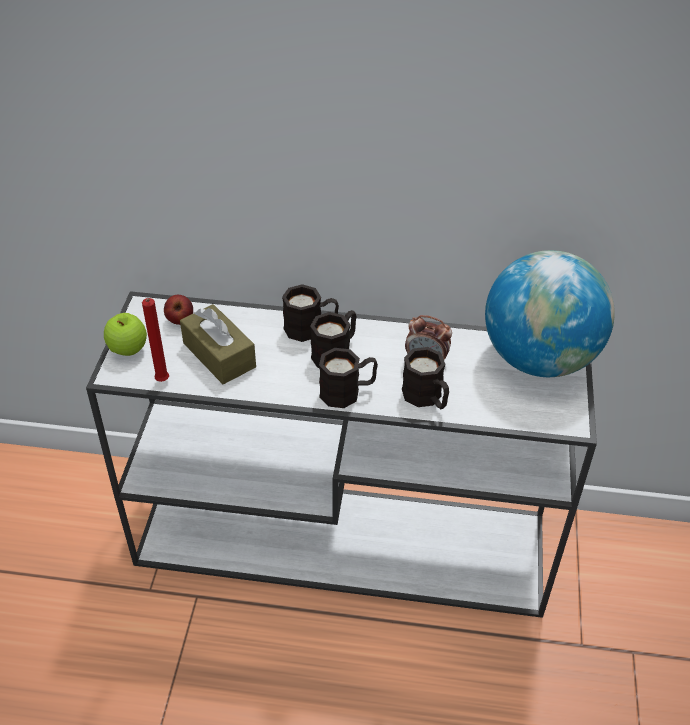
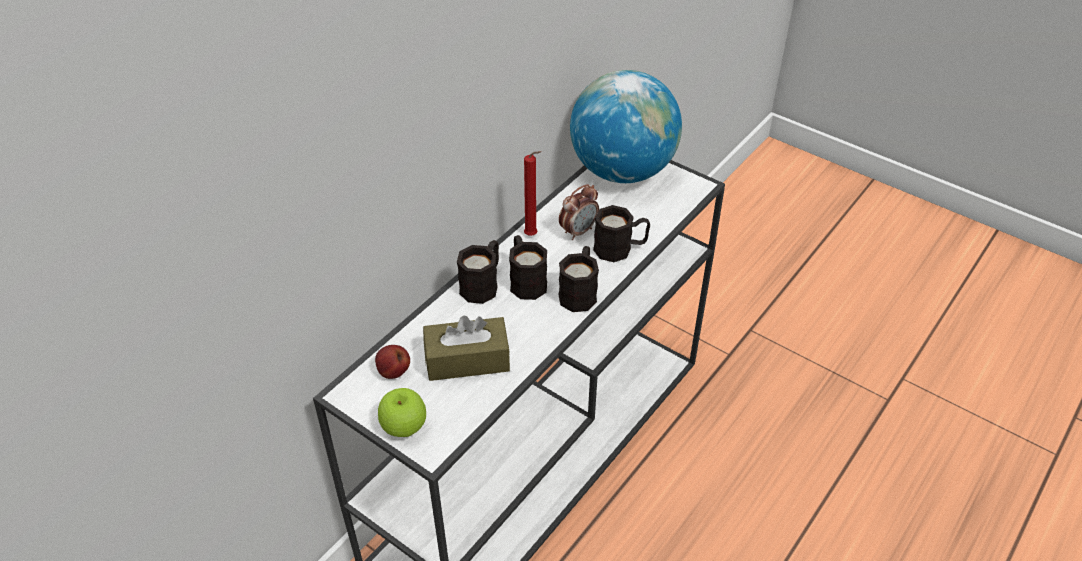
camera: 60 degrees left, 0 degrees up
red candle [142,298,169,382] -> red candle moved to [524,151,541,236]

